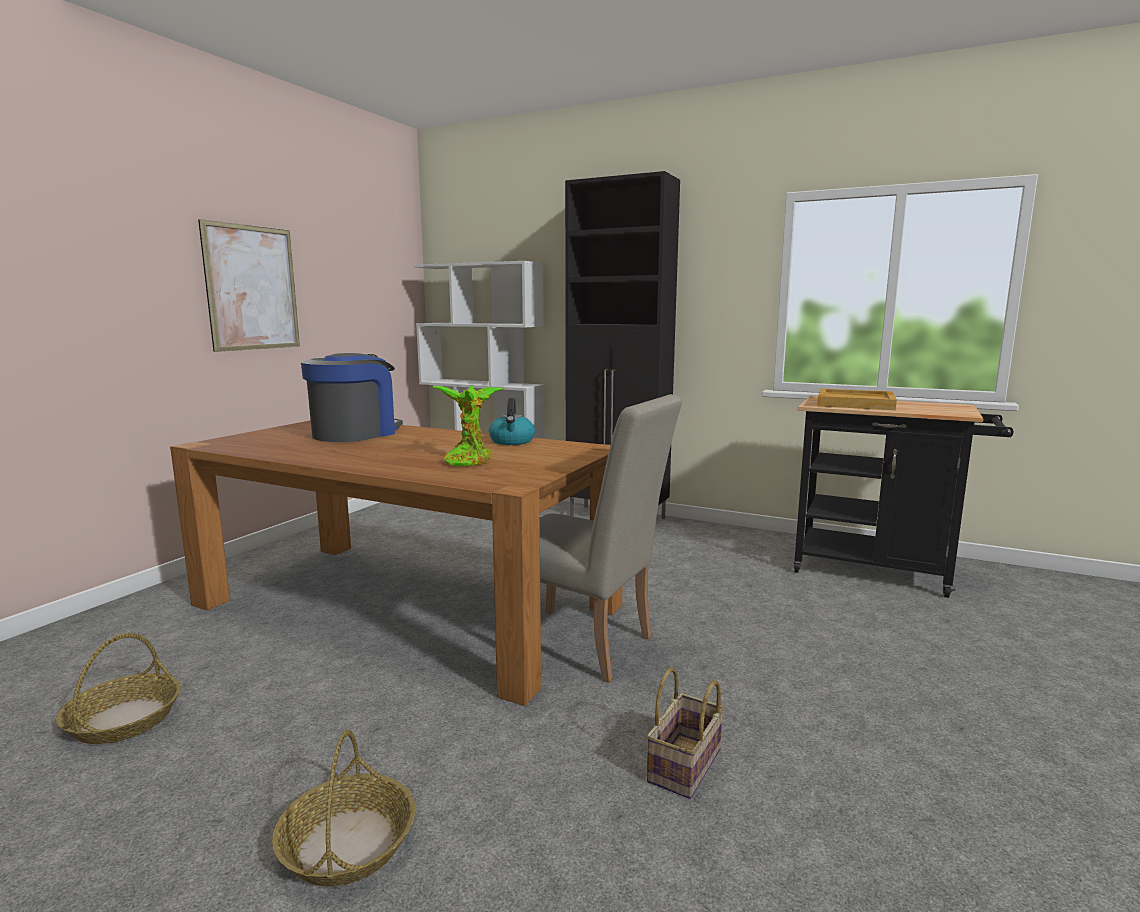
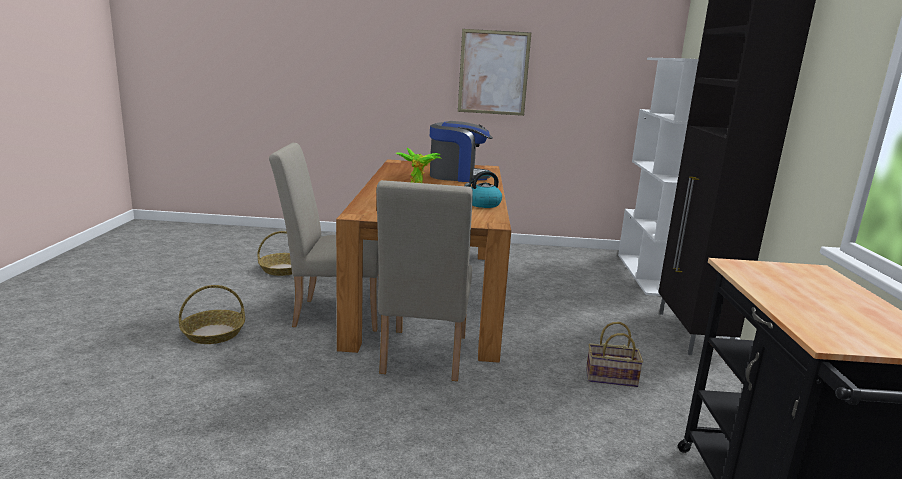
camera: 65 degrees right, 5 degrees up
basket [646,667,724,799] -> basket moved to [586,322,643,387]
beige tray [817,389,897,410] -> none
none -> beige chair [269,143,379,331]

